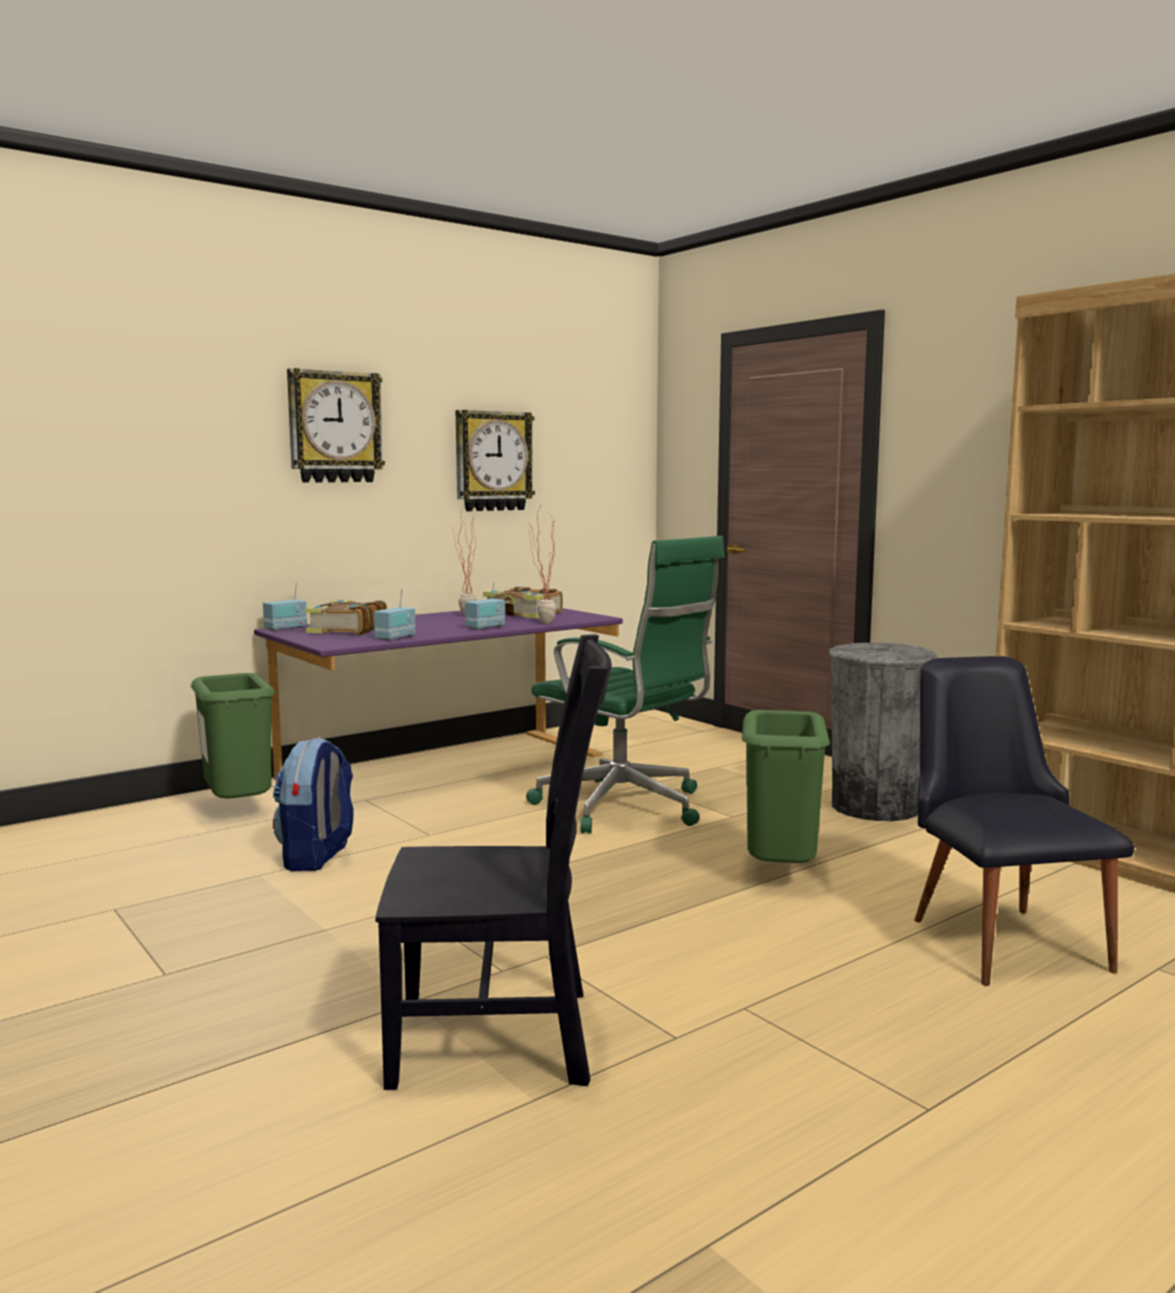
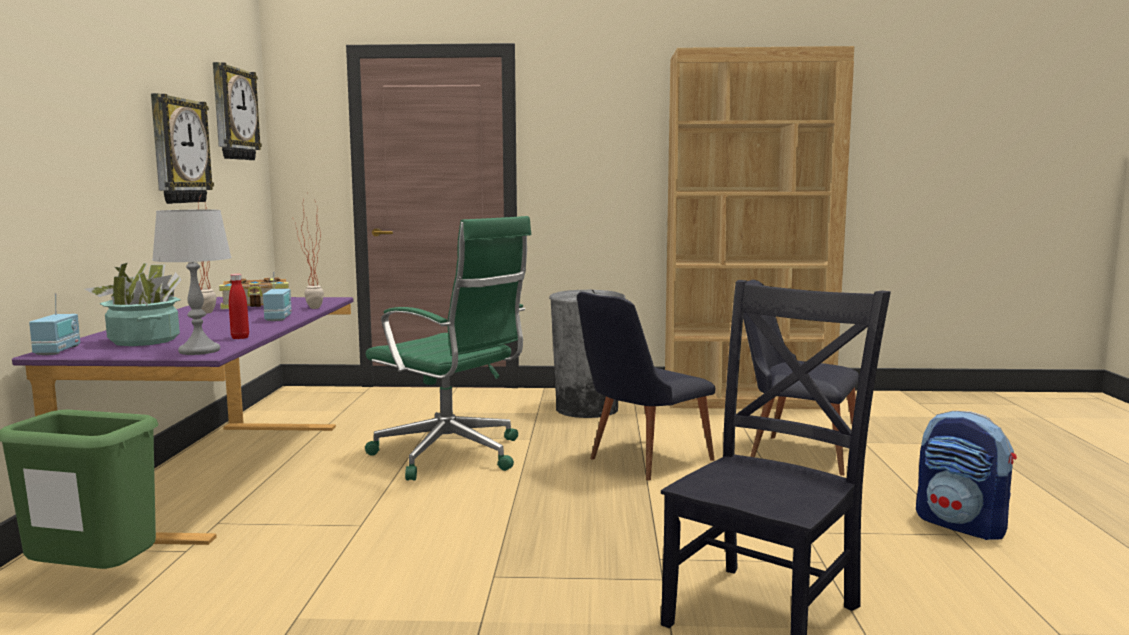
camera: 50 degrees left, 0 degrees up
backpack [273,737,354,871] -> backpack moved to [916,411,1017,540]
wall clock [287,368,385,483] -> wall clock moved to [213,62,262,160]
book [305,600,387,635] -> potted plant [85,263,182,346]
radio [374,589,416,641] -> red bottle [229,274,249,339]
green office chair [526,536,725,833] -> green office chair turned 45 degrees clockwise [365,216,532,480]
green trash can [742,710,830,863] -> black chair [577,292,715,480]
none -> grey table lamp [152,209,232,355]

